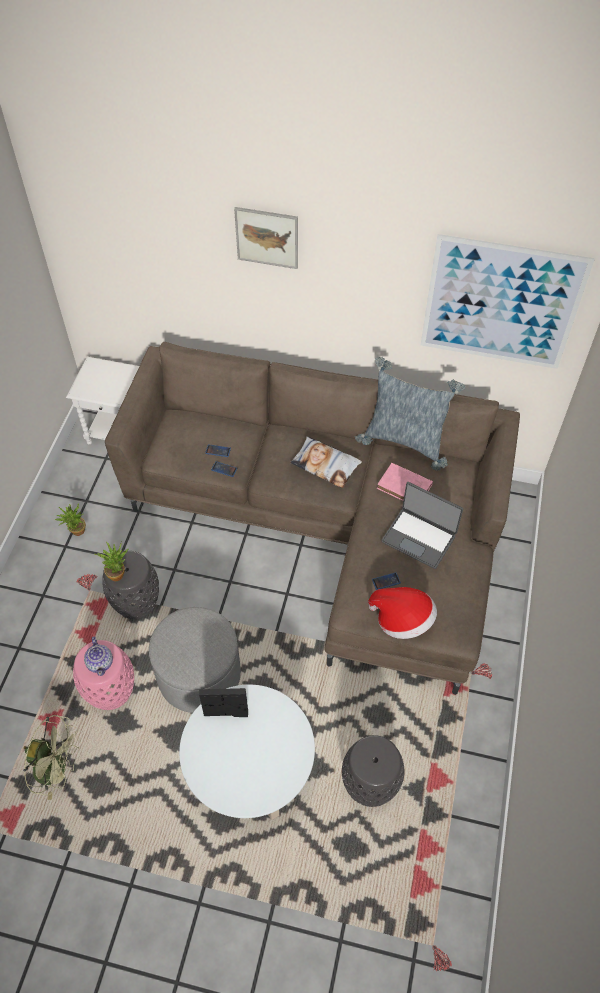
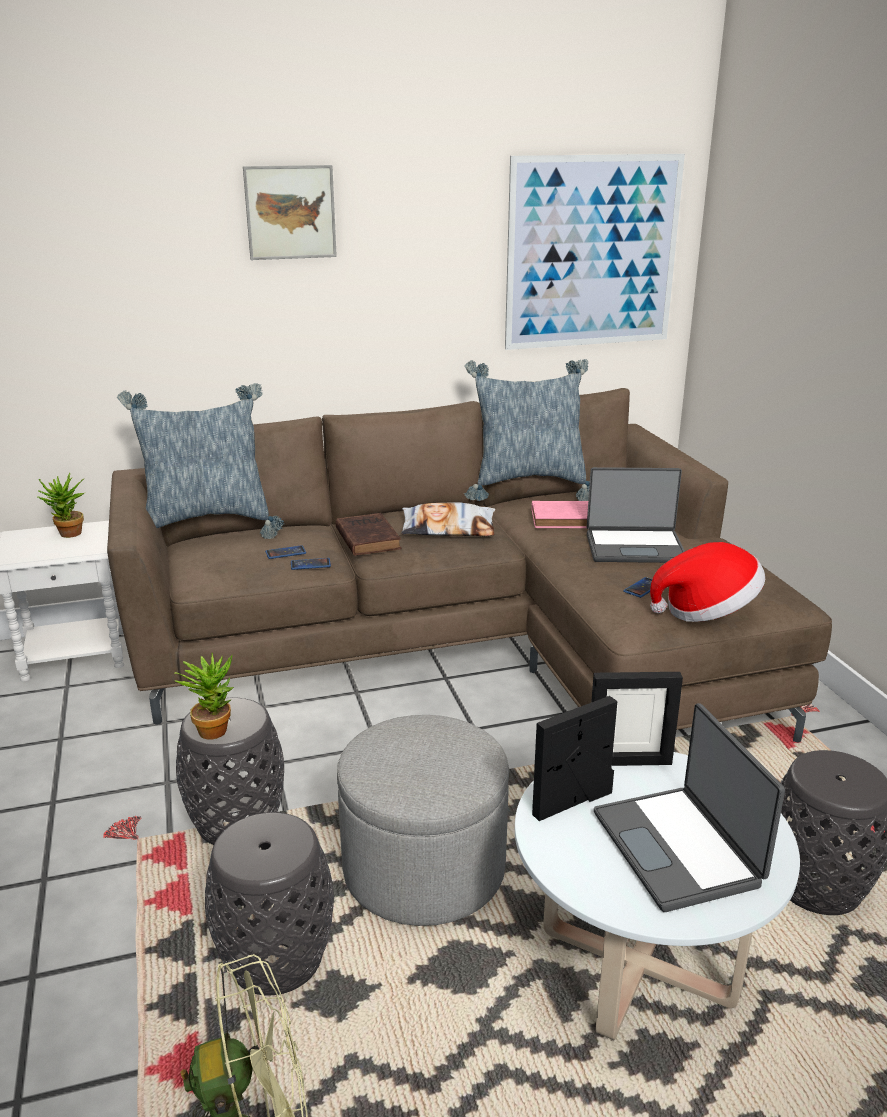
camera: 30 degrees left, 30 degrees down
potted plant [55,503,86,536] -> potted plant moved to [37,473,84,538]
pink stool [73,640,134,710] -> grey stool [205,812,334,996]
teapot [84,637,113,676] -> none
none -> pillow [117,383,284,539]
none -> brown book [335,513,401,556]
none -> picture frame [591,672,683,766]
none -> laptop [594,703,785,912]

